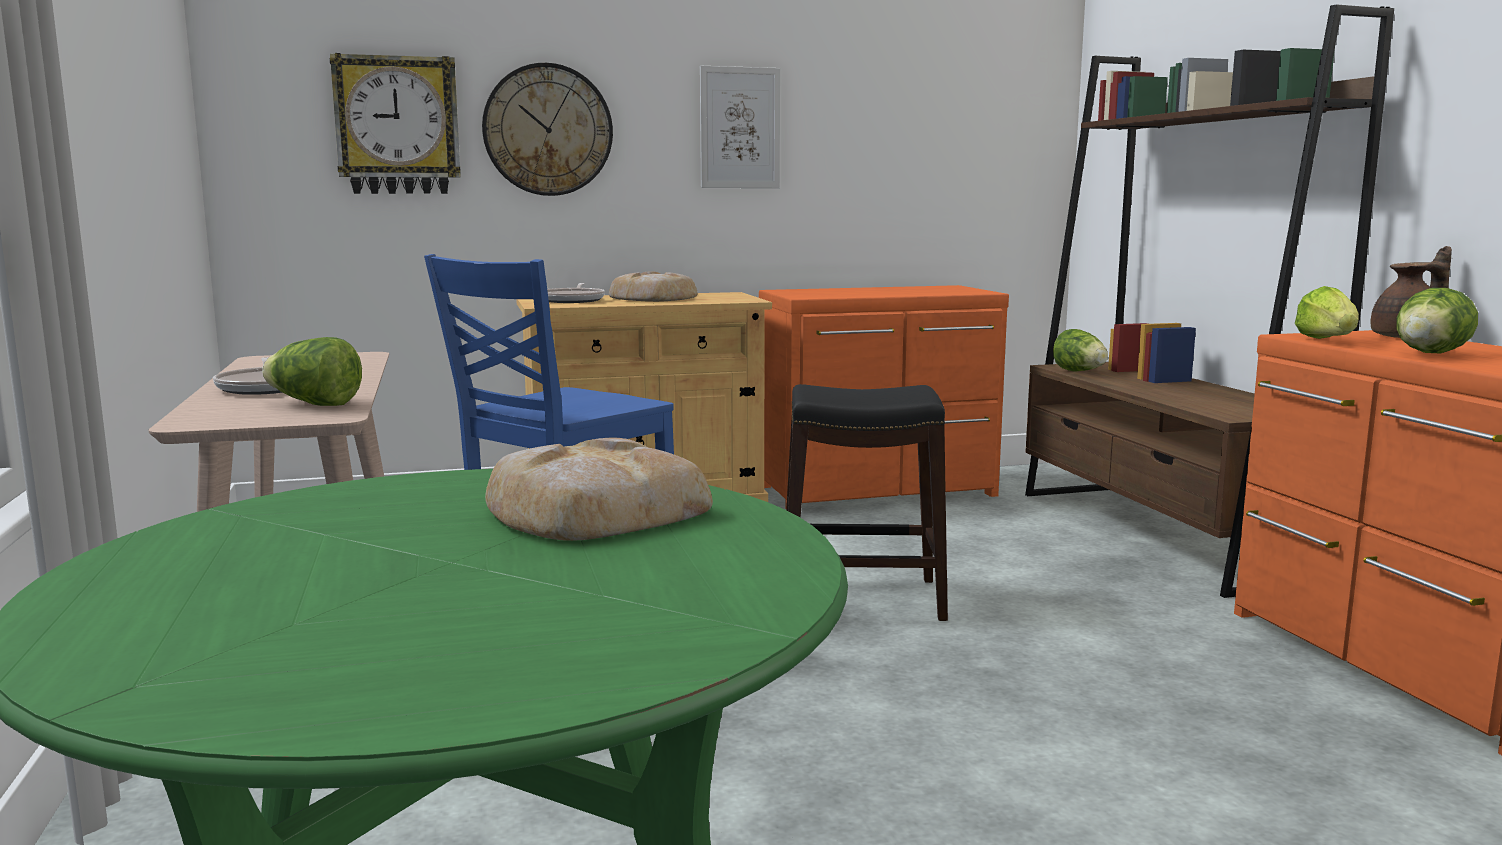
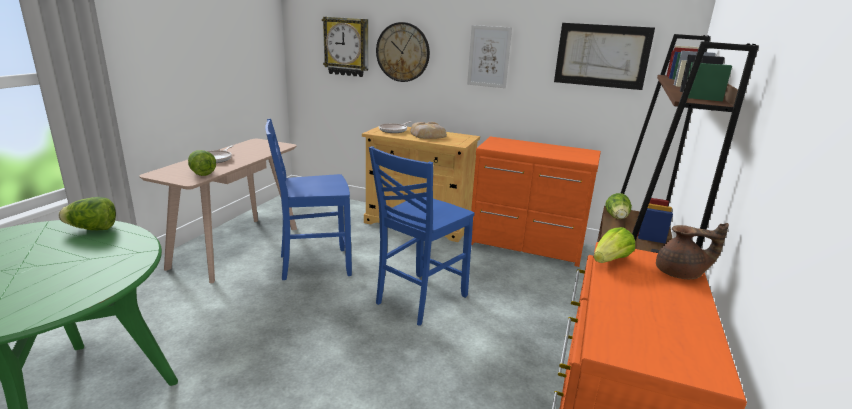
camera: 35 degrees right, 10 degrees up
bread [485,438,713,541] -> none
black stool [786,384,948,621] -> blue chair [369,146,474,326]
lettuce [1396,288,1478,353] -> lettuce moved to [59,197,116,230]
none -> picture [554,23,655,90]

